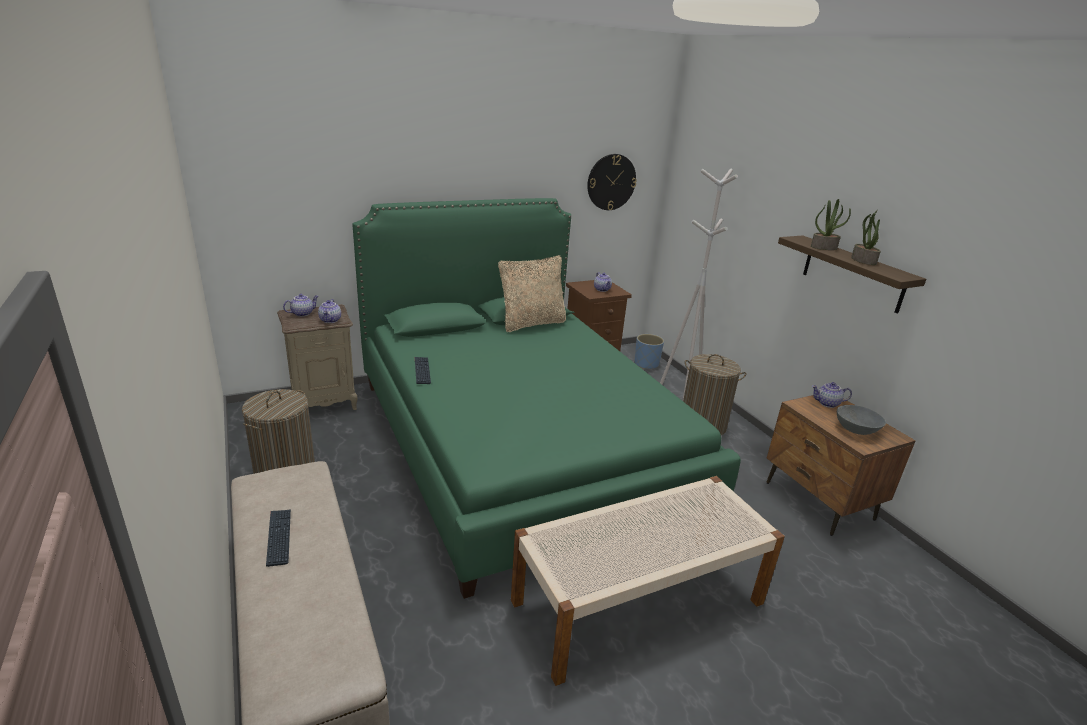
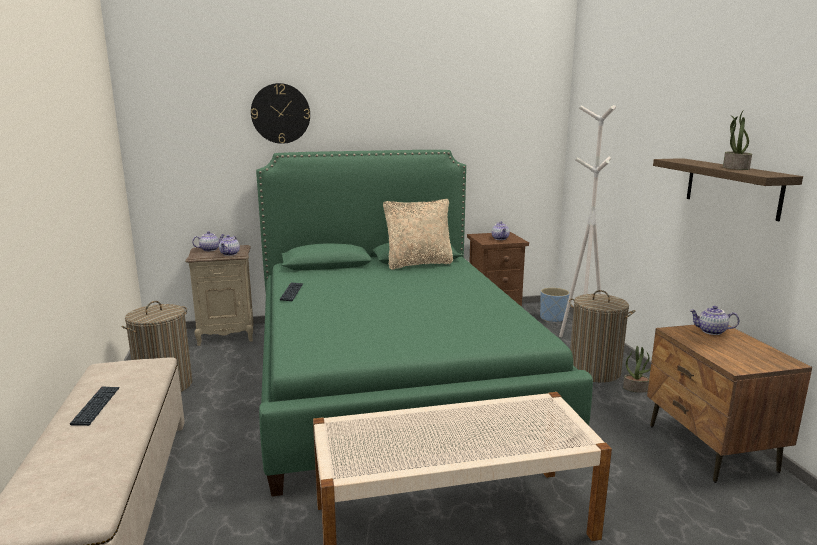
camera: 15 degrees right, 10 degrees down
wall clock [587,154,637,210] -> wall clock moved to [251,83,310,144]
potted plant [811,199,851,250] -> potted plant moved to [623,346,651,393]
grey bowl [837,405,886,435] -> none

